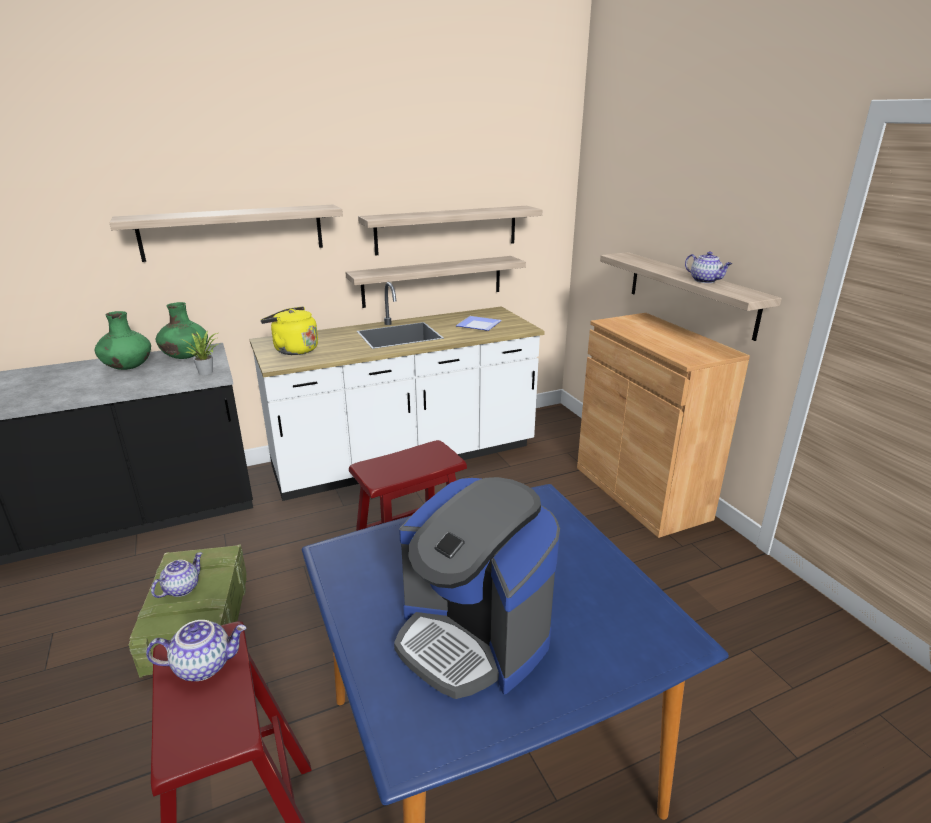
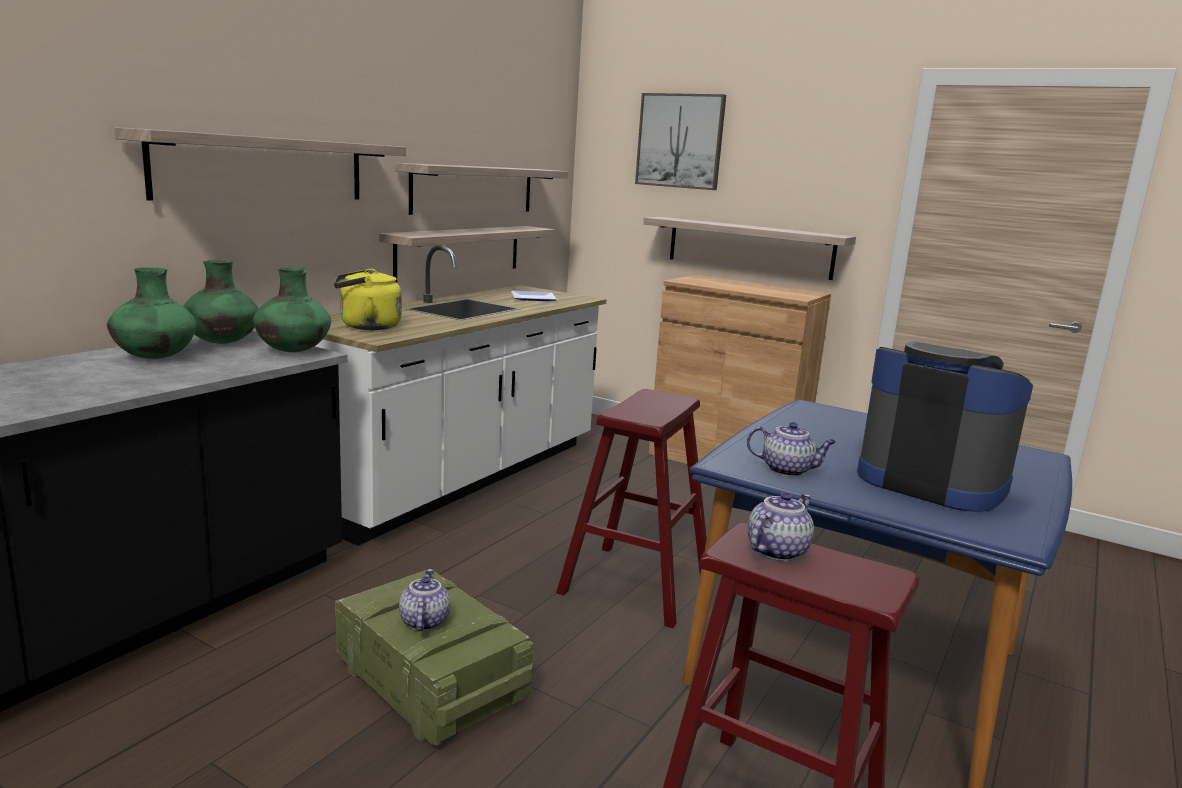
camera: 35 degrees left, 10 degrees down
potted plant [181,331,218,375] -> green vase [253,267,331,352]
coffee machine [394,477,560,699] -> coffee machine turned 150 degrees counterclockwise [857,341,1033,512]
teapot [685,251,732,283] -> teapot moved to [747,422,836,476]
none -> picture [635,93,726,190]

